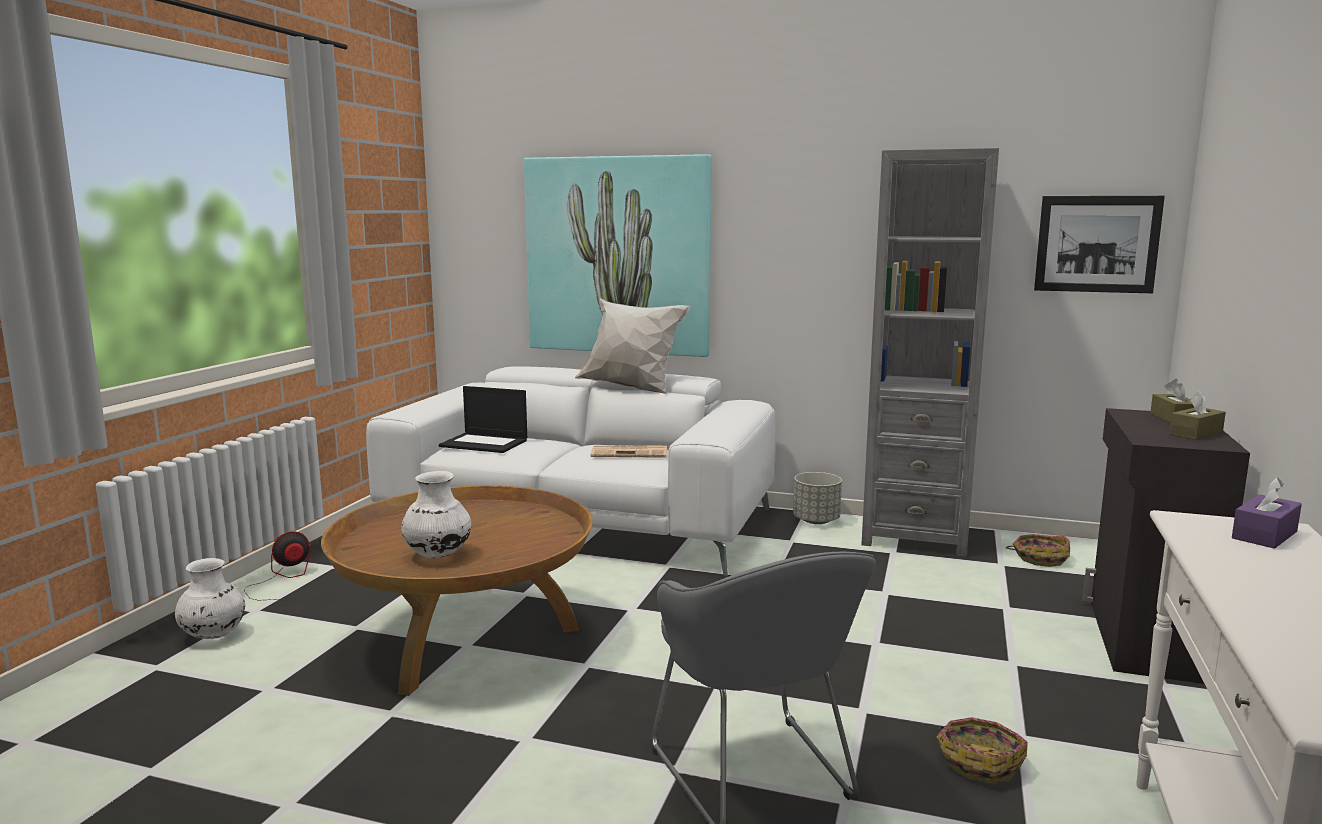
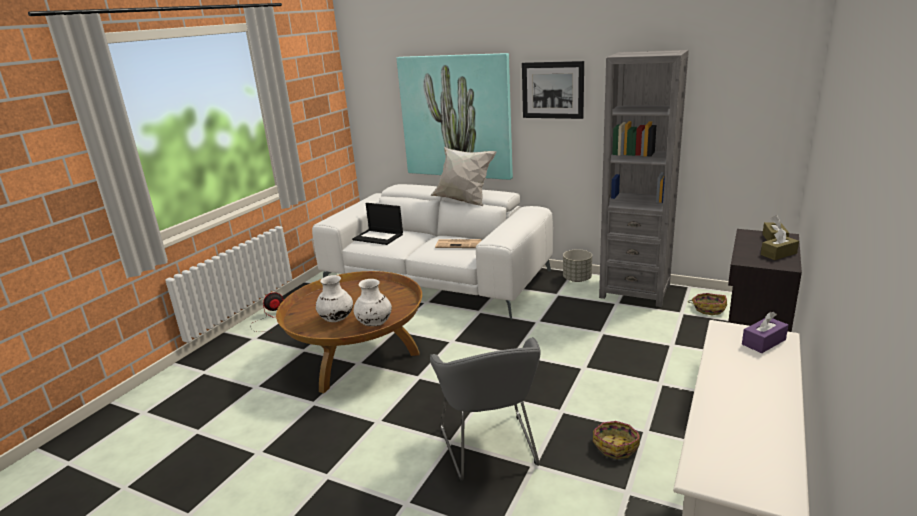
camera: 10 degrees right, 10 degrees up
white vase [175,558,245,639] -> white vase moved to [353,279,392,326]
picture [1034,196,1165,293] -> picture moved to [522,61,584,119]

